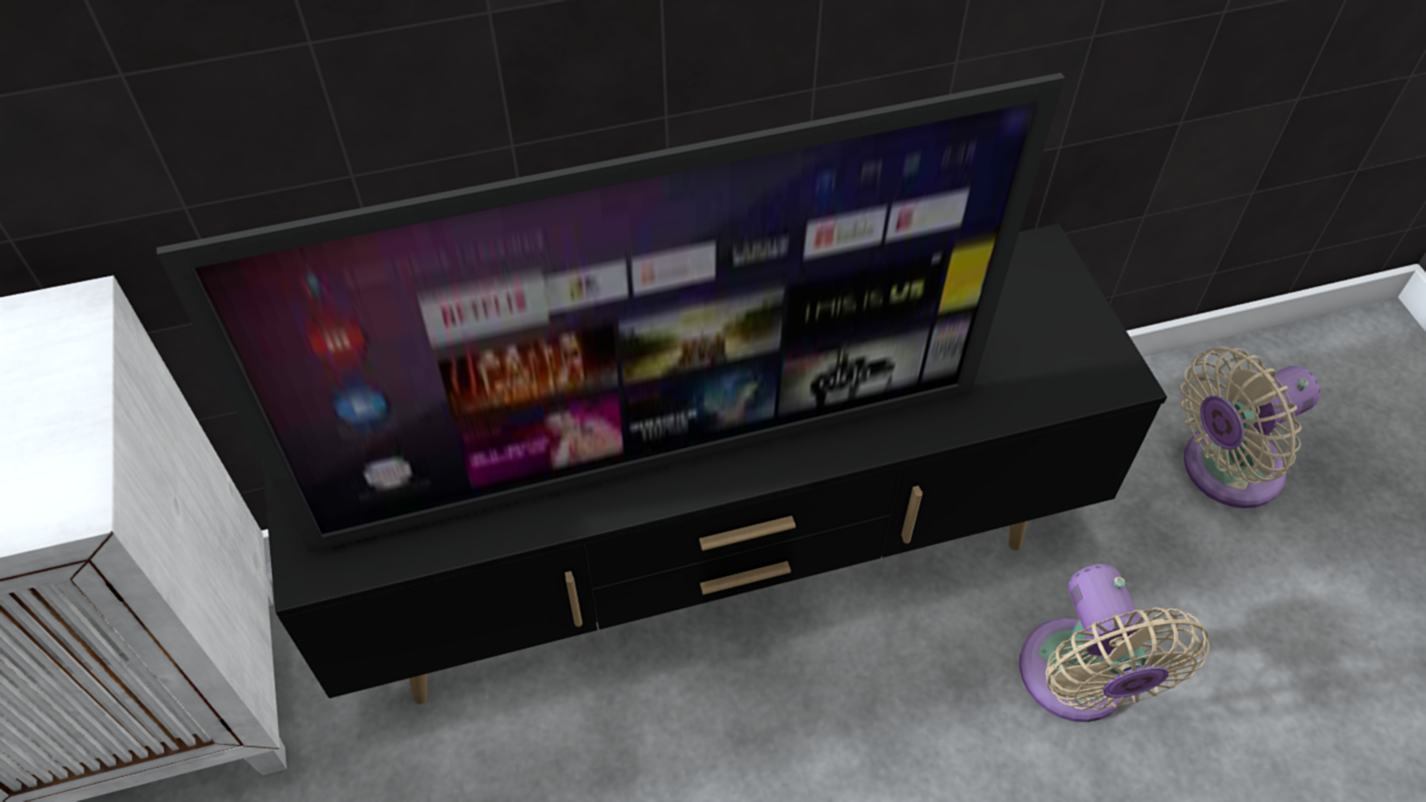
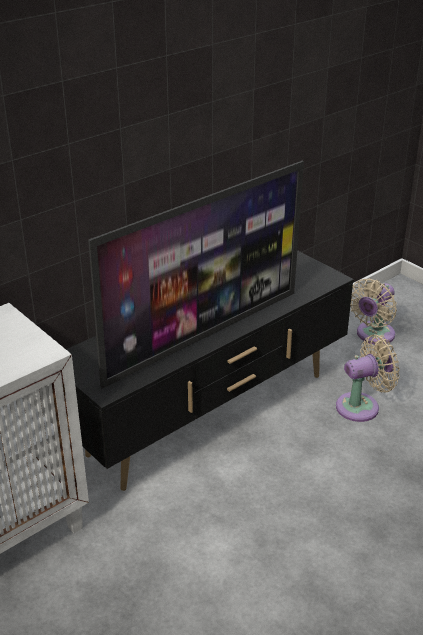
camera: 25 degrees left, 20 degrees down
beige fan [1019,564,1210,722] -> beige fan turned 75 degrees counterclockwise [336,335,400,422]

